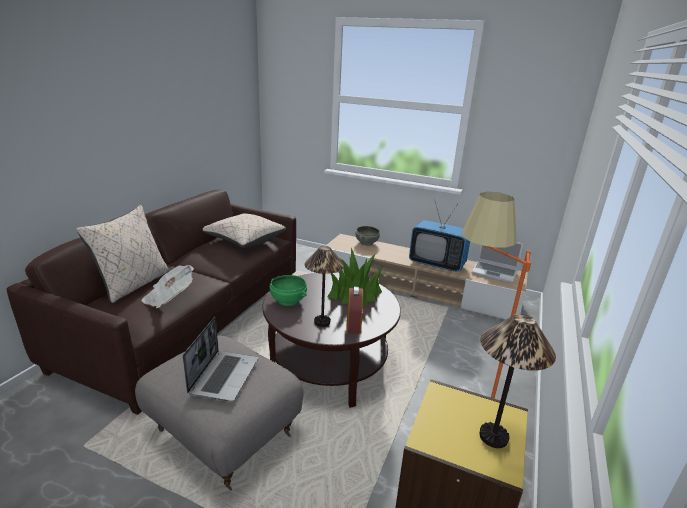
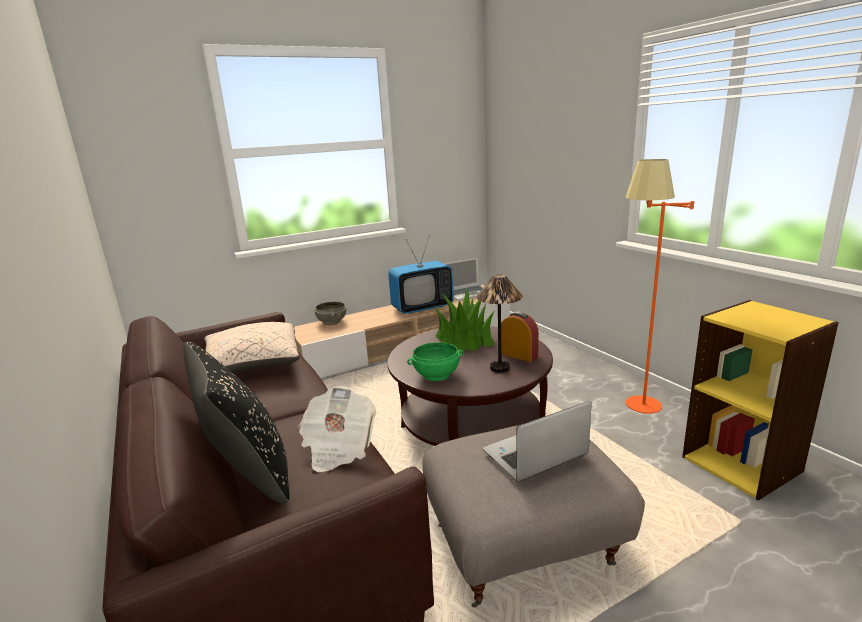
camera: 50 degrees left, 5 degrees down
beige pillow [76,205,169,303] -> black pillow [183,341,290,503]
laptop [183,317,258,402] -> laptop turned 75 degrees counterclockwise [483,401,592,482]
table lamp [480,314,556,448] -> none

